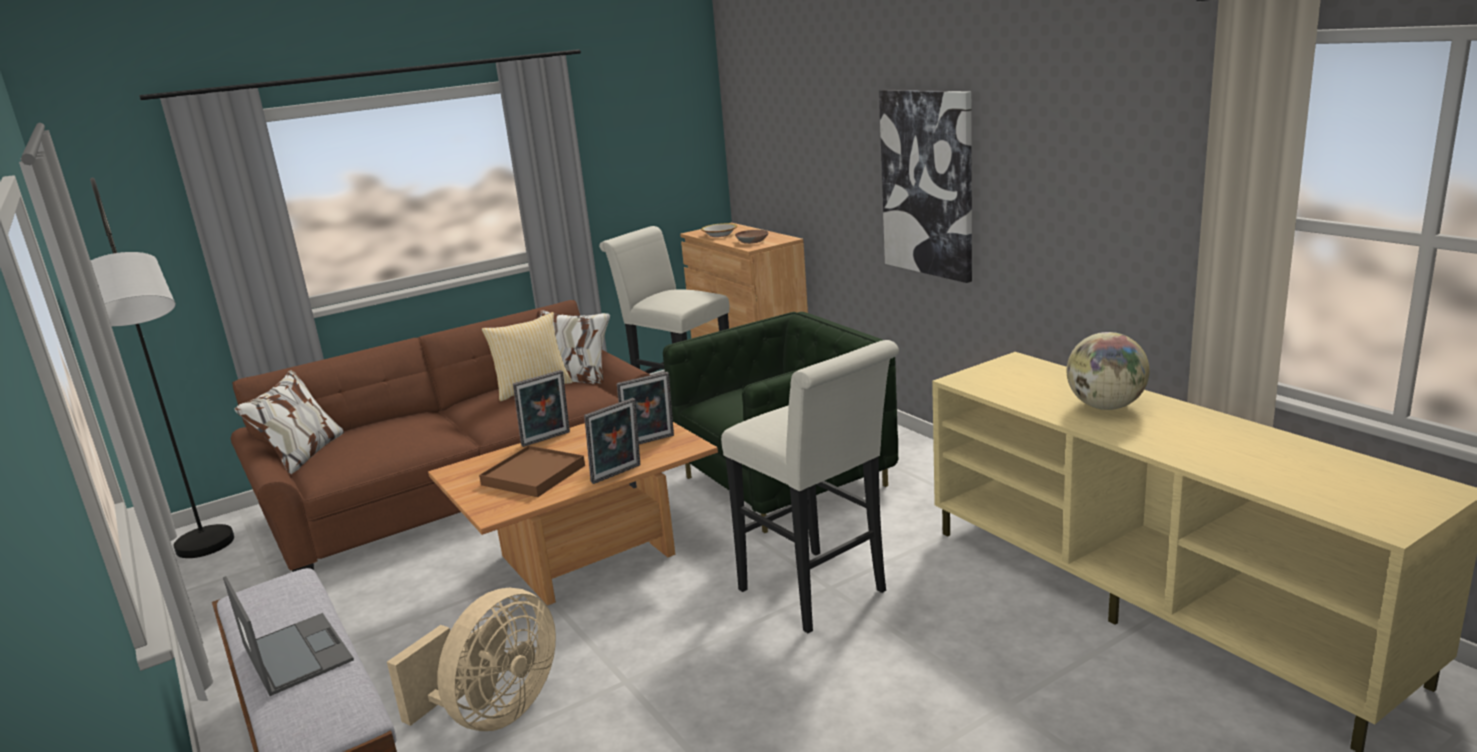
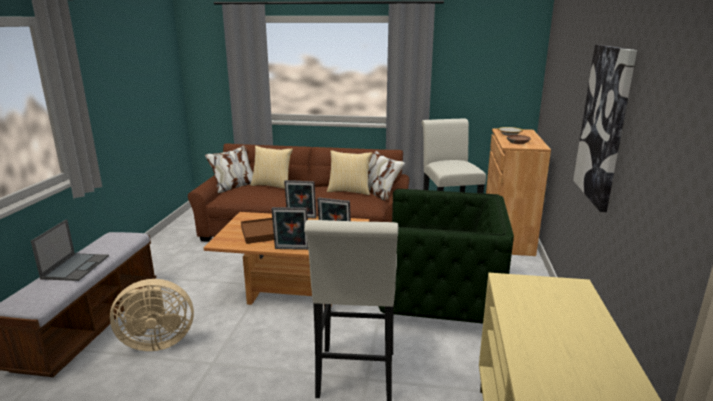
camera: 40 degrees right, 0 degrees up
grey floor lamp [90,178,234,558] -> none
globe [1067,332,1150,410] -> none
none -> pillow [251,146,293,189]

